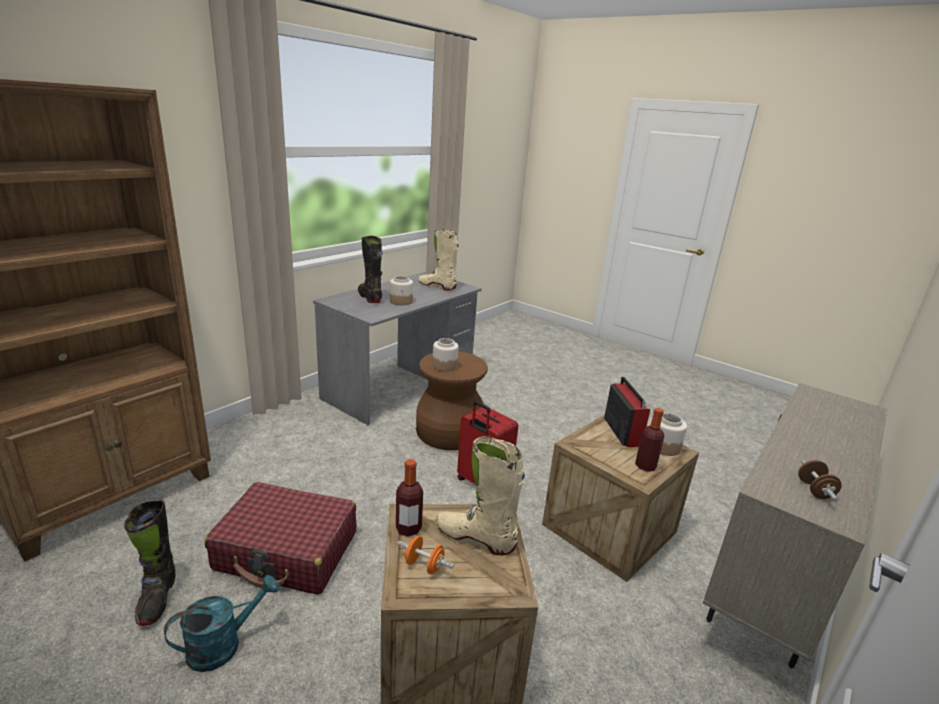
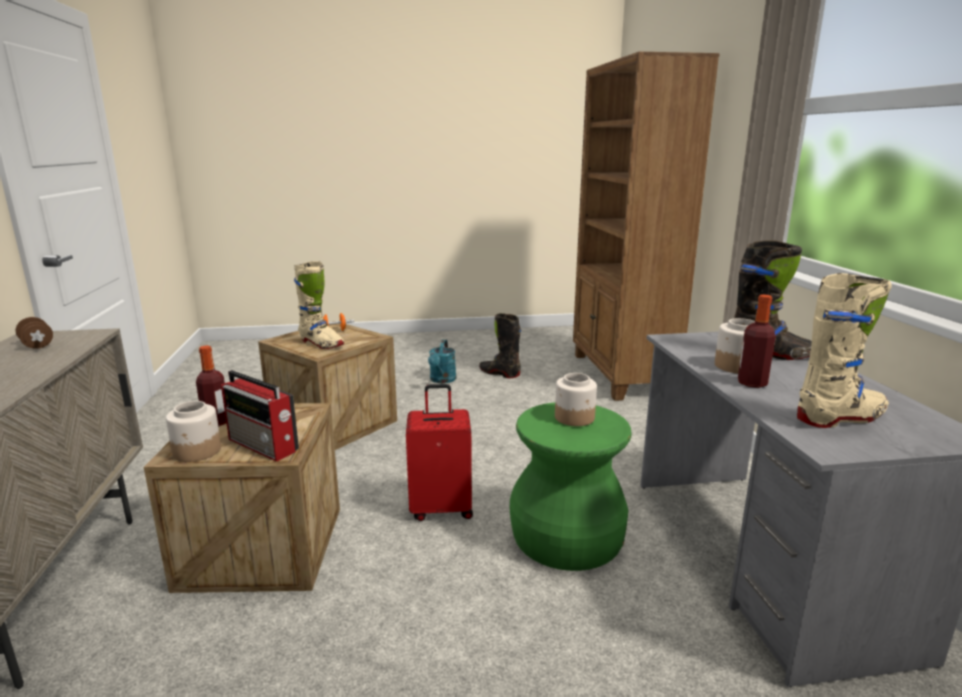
camera: 135 degrees right, 5 degrees down
red suitcase [205,482,357,595] -> none
bottle [396,459,423,537] -> bottle moved to [738,295,776,388]
brown stool [416,351,488,450] -> green stool [510,402,632,571]
beige boot [437,436,525,555] -> beige boot turned 60 degrees clockwise [294,261,344,349]

